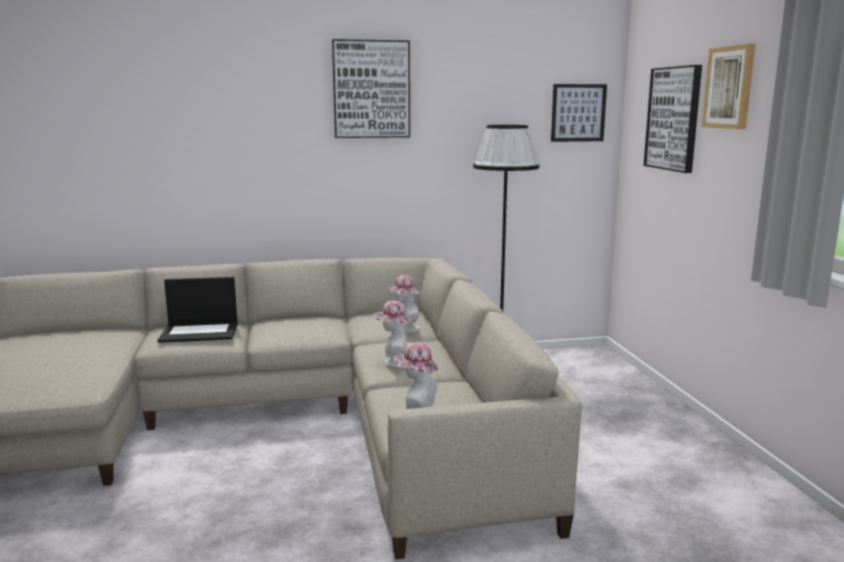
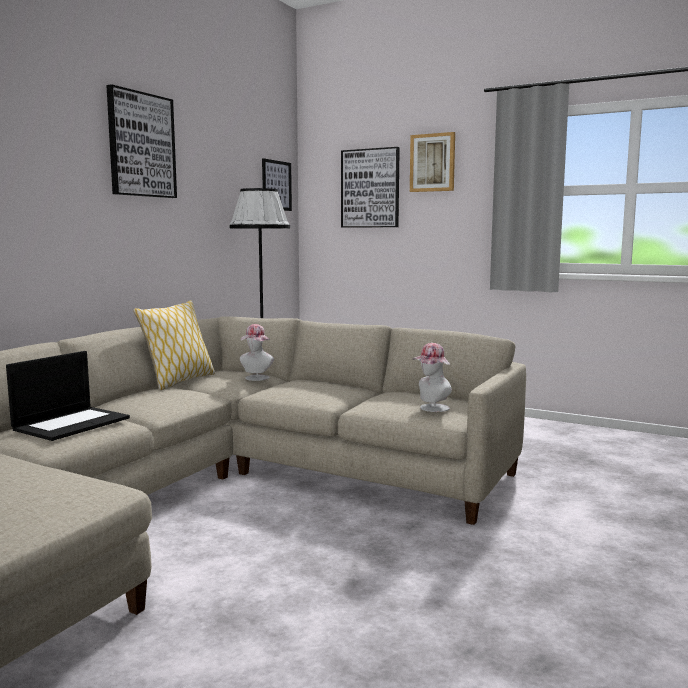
camera: 50 degrees left, 5 degrees down
hat [374,300,411,367] -> none
none -> pillow [133,300,215,390]

